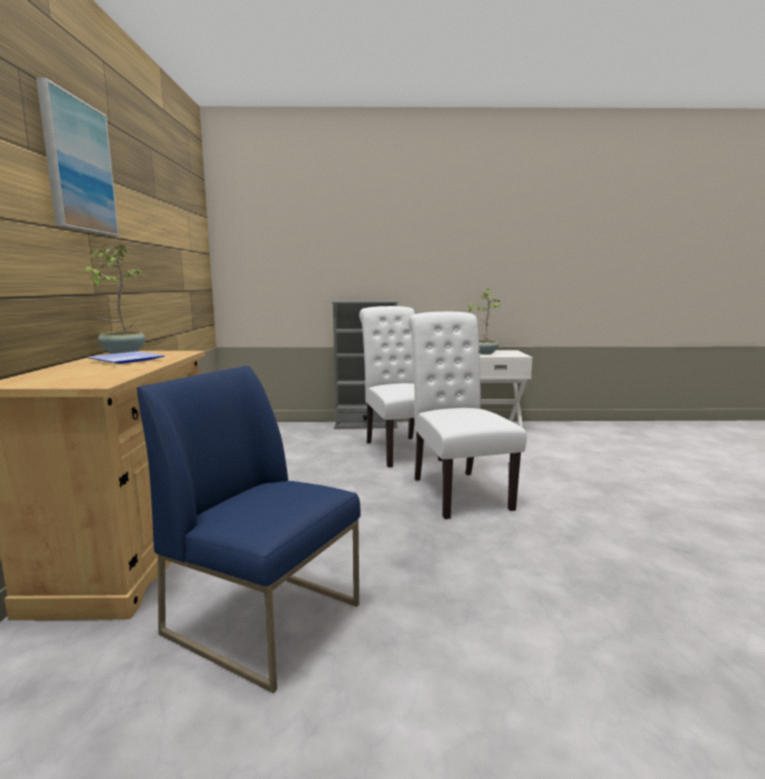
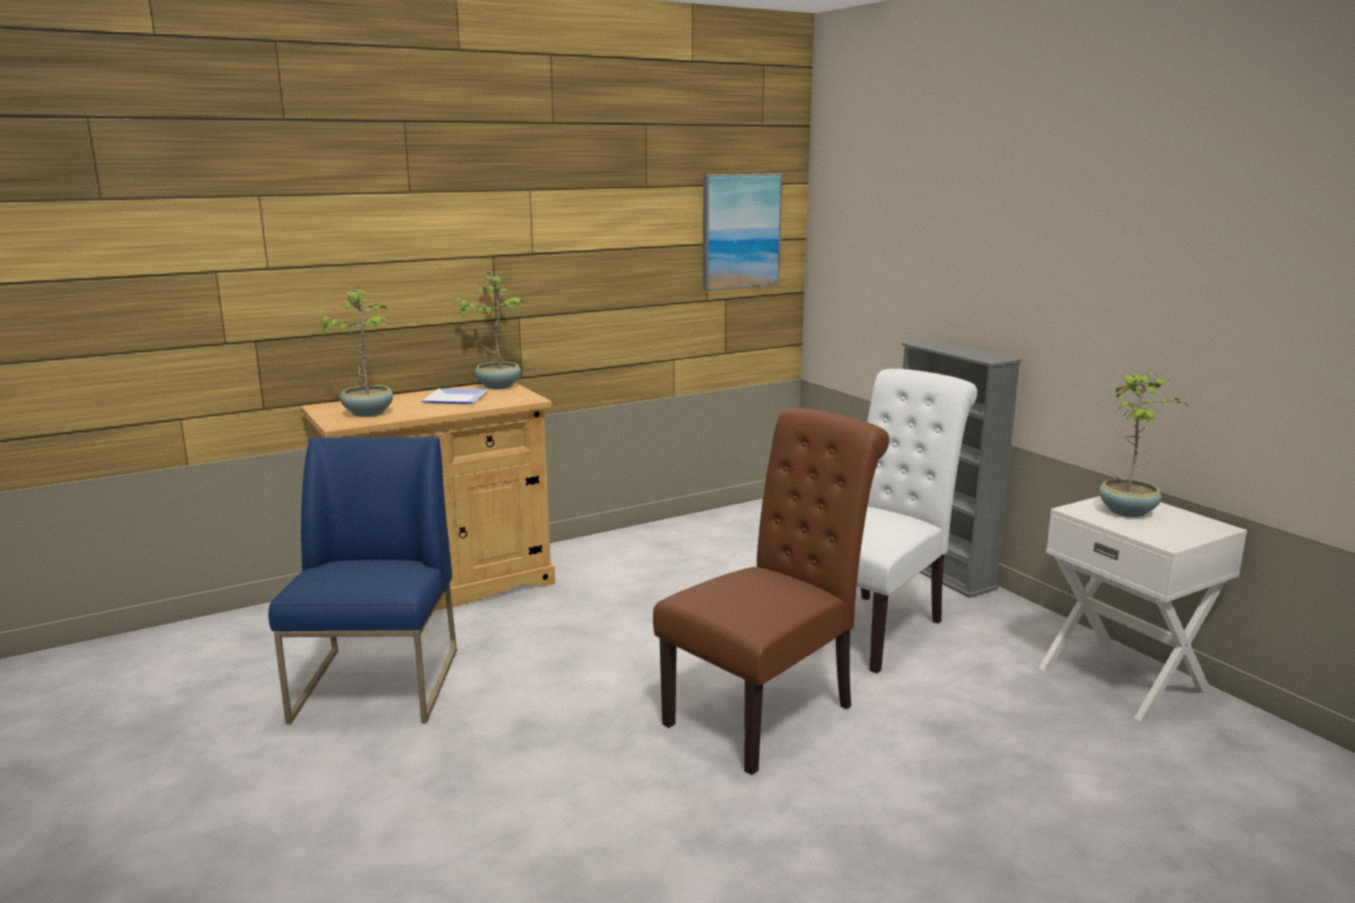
camera: 60 degrees right, 5 degrees up
picture [36,77,119,236] -> picture moved to [703,173,783,291]
white chair [408,312,527,519] -> brown chair [653,408,889,775]
none -> potted plant [318,287,393,417]

